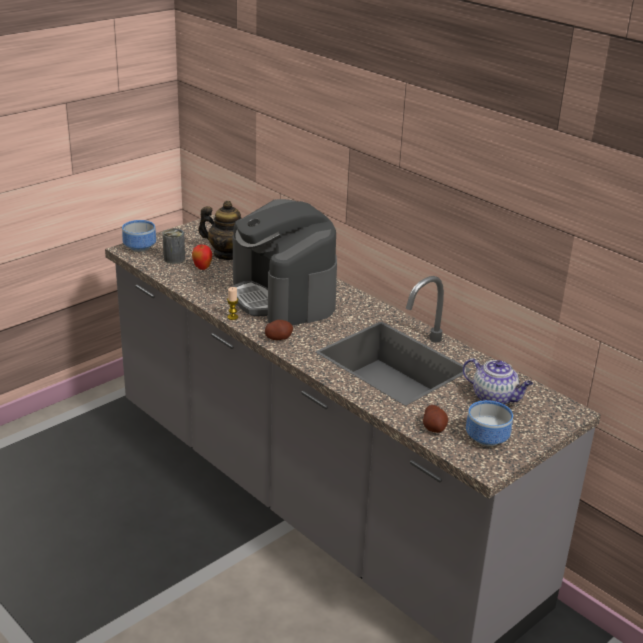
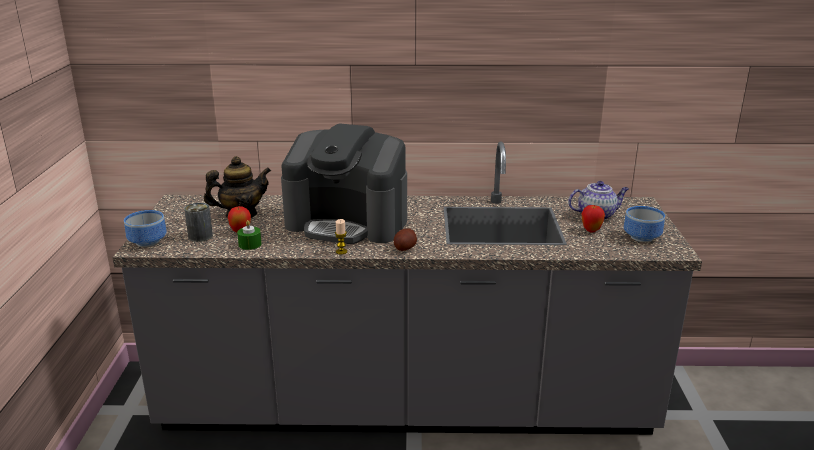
camera: 45 degrees left, 5 degrees down
potato [423,405,448,433] -> none
none -> green candle [237,220,262,250]
none -> apple [582,204,605,233]

